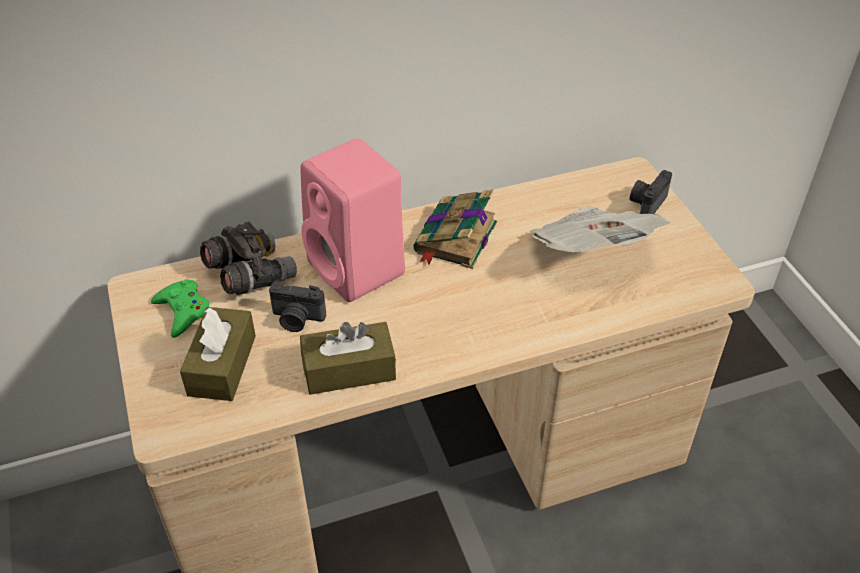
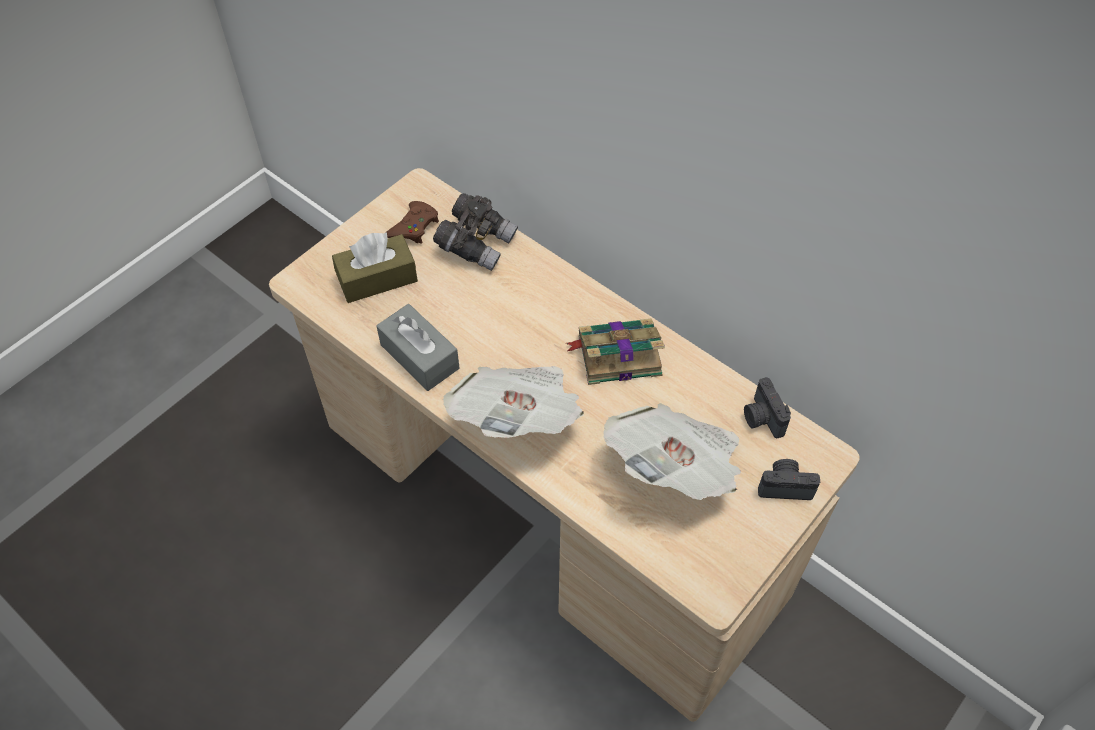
camera: 60 degrees right, 10 degrees up
green game controller [151,279,209,338] -> brown game controller [387,201,439,244]
camera [269,283,326,332] -> camera moved to [744,377,791,438]
brown tissue box [300,322,396,395] -> grey tissue box [377,304,459,391]
pink speaker [301,138,405,302] -> none
none -> newspaper [443,366,584,438]

